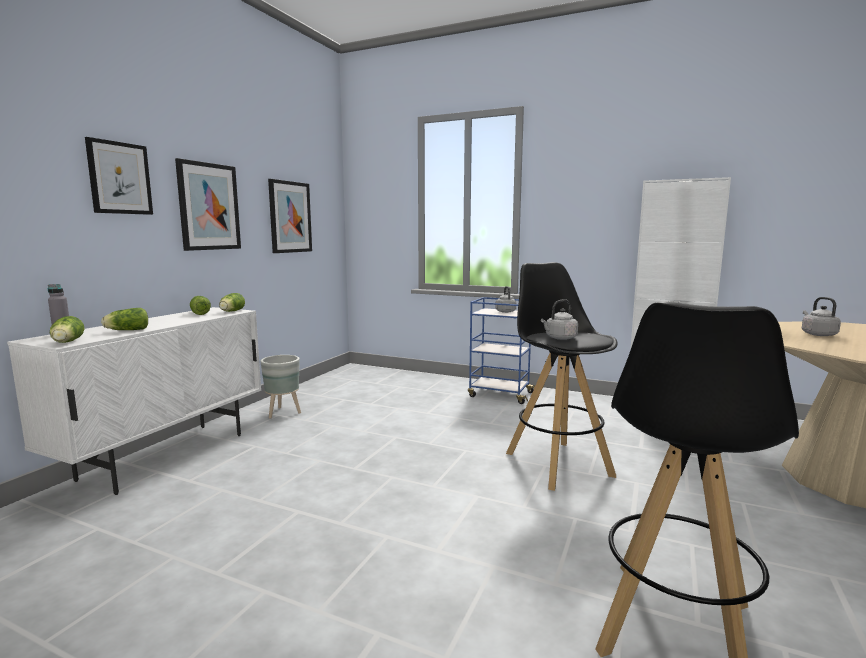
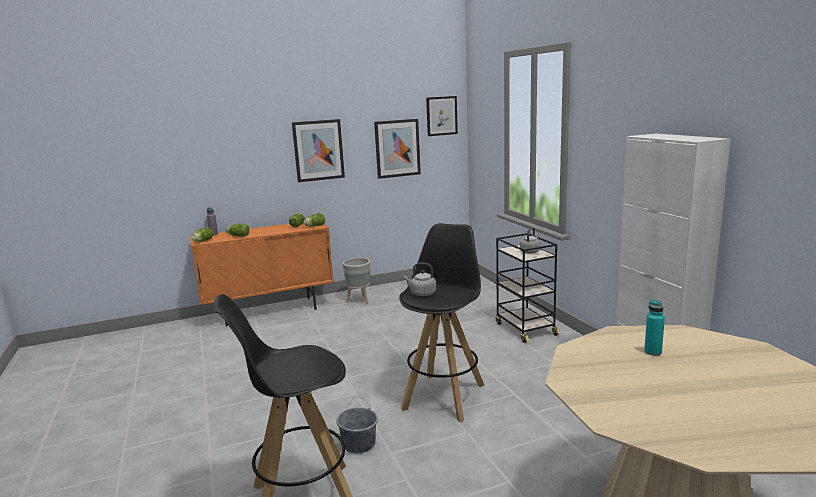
camera: 45 degrees right, 5 degrees up
white cabinet [7,307,261,495] -> orange cabinet [190,222,334,326]
picture [85,137,153,215] -> picture moved to [426,96,458,136]
blue cart [468,297,535,404] -> black cart [495,233,561,343]
grey kettle [802,297,841,336] -> turquoise bottle [644,300,665,356]
none -> grey bucket [336,397,378,454]

